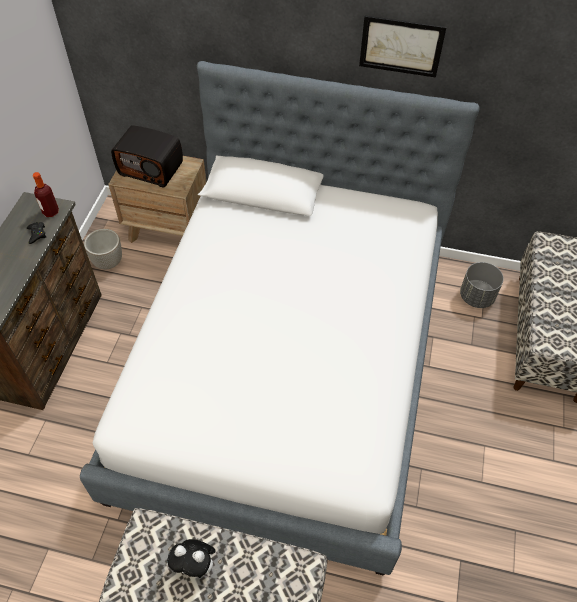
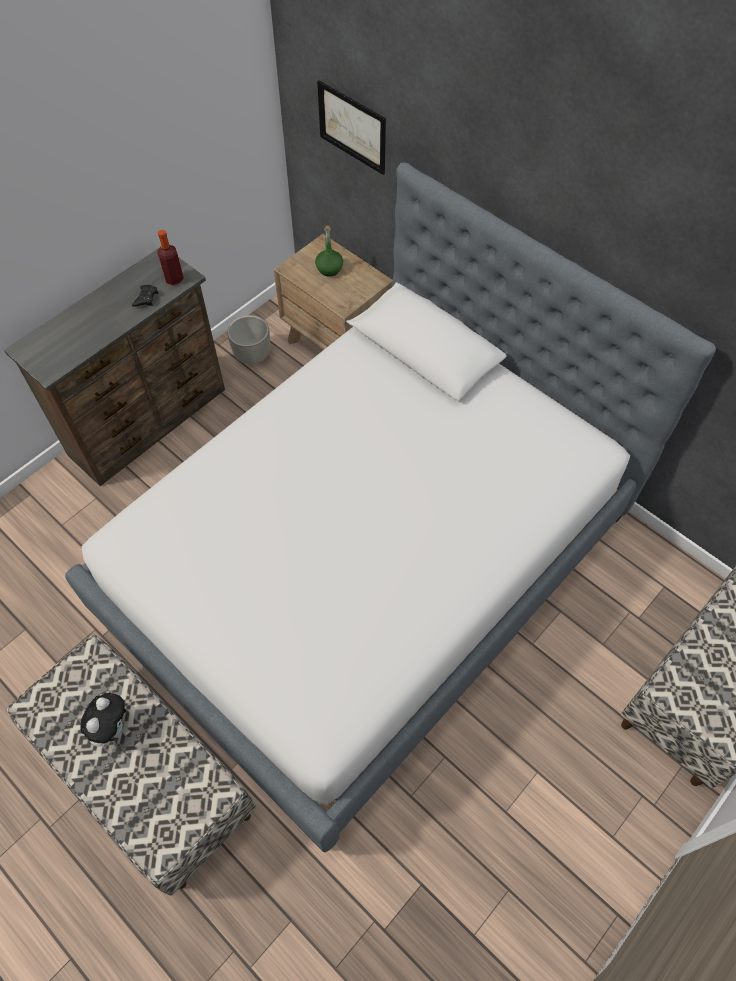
camera: 30 degrees right, 5 degrees up
radio [111,125,183,188] -> green bottle [315,226,343,277]
plush toy [167,539,218,578] -> plush toy turned 120 degrees counterclockwise [80,693,126,747]
picture [359,15,446,78] -> picture moved to [317,80,386,175]
grey planter [460,262,504,308] -> none

